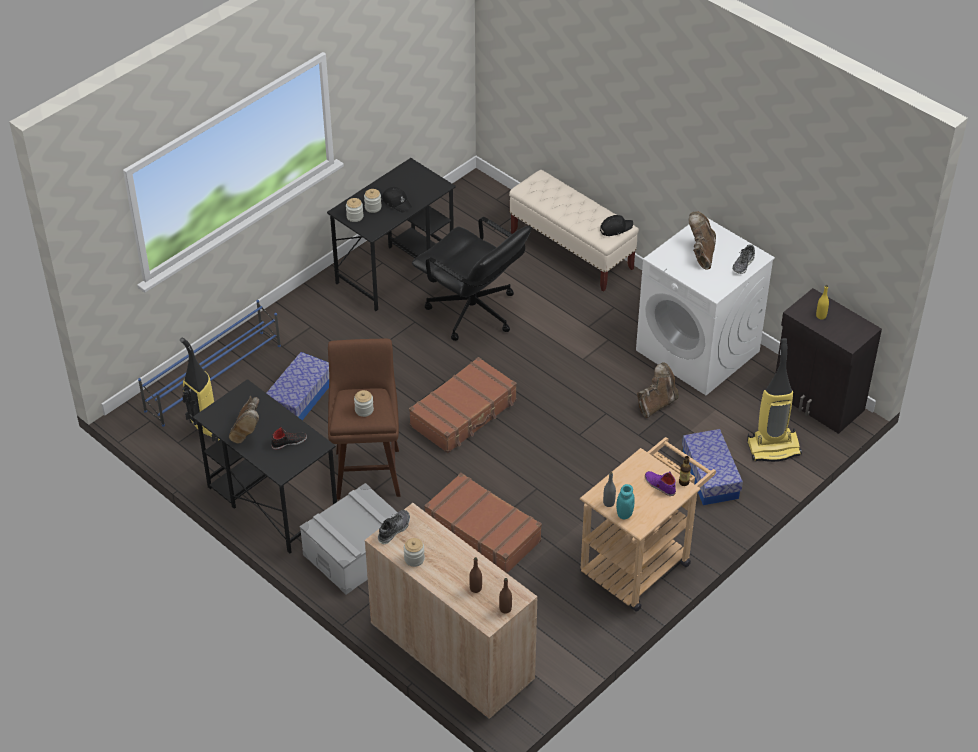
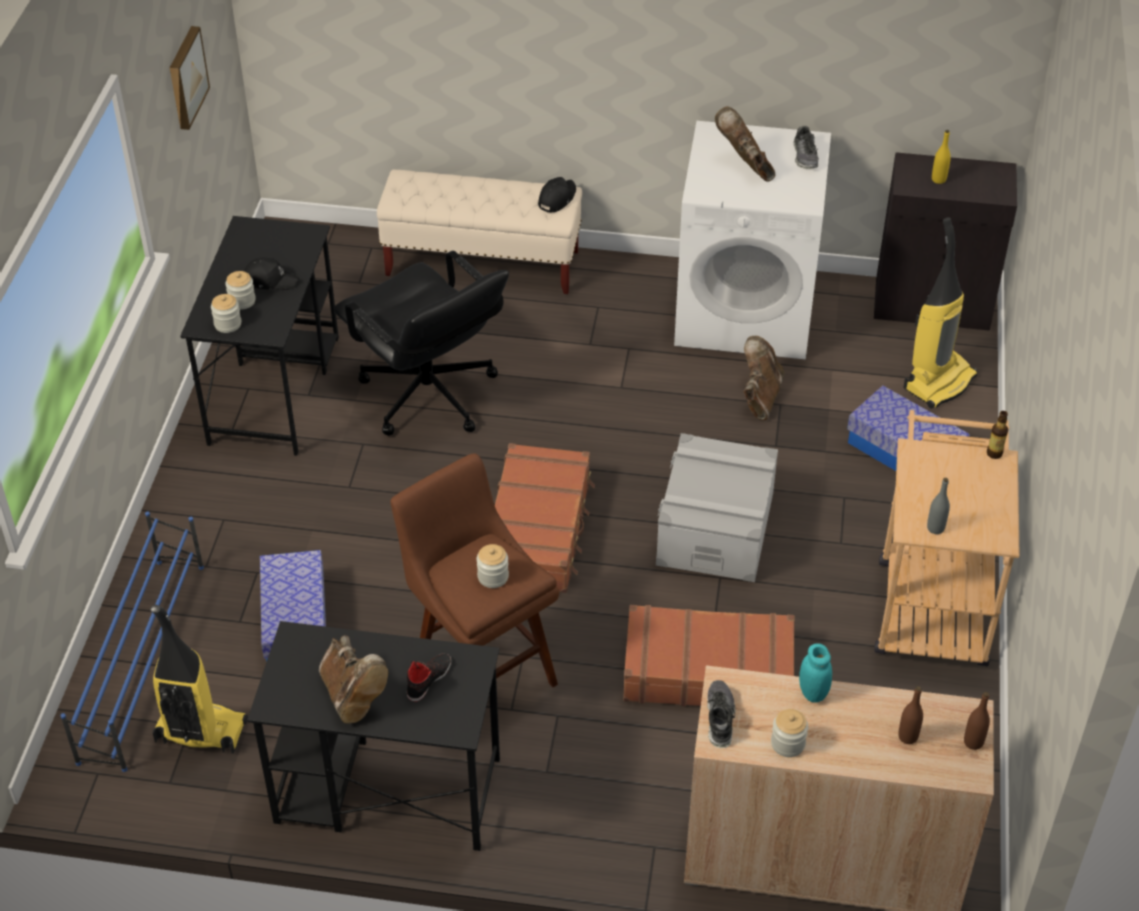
camera: 35 degrees left, 0 degrees up
grey storage box [300,483,398,595] -> grey storage box moved to [656,433,778,582]
black office chair [412,217,531,341] -> black office chair turned 45 degrees clockwise [334,251,509,436]
turquoise jar [616,484,634,519] -> turquoise jar moved to [799,643,832,703]
purple shoe [645,471,676,496] -> none
none -> picture [170,26,210,130]

